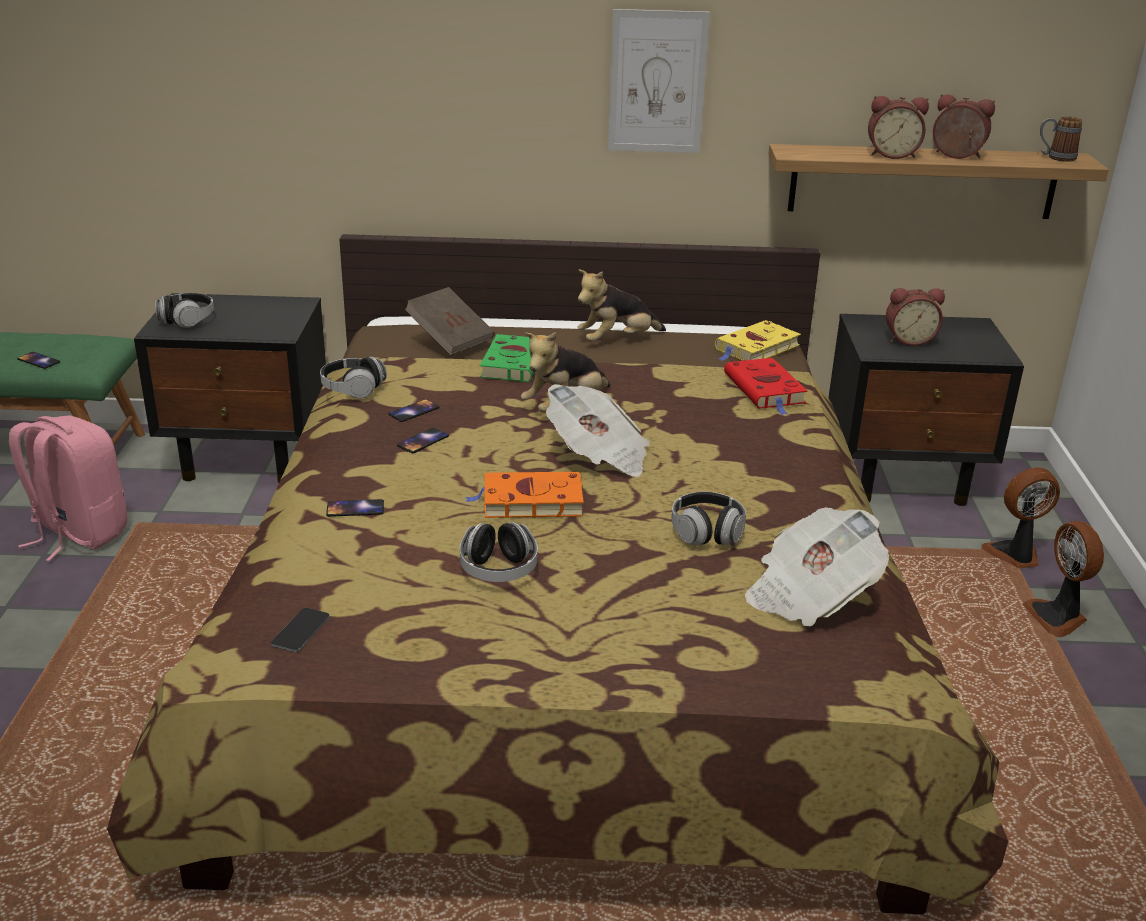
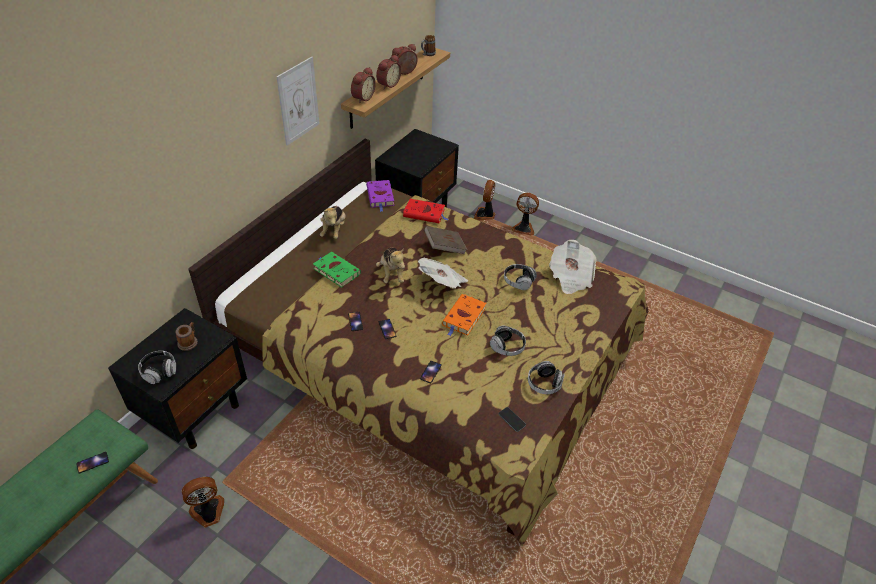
camera: 60 degrees left, 15 degrees up
pink backpack [9,416,127,561] -> fan [181,477,224,528]
headphones [320,357,387,398] -> headphones moved to [528,361,565,394]
brown book [405,287,495,355] -> brown book moved to [424,226,467,254]
yellow book [715,320,801,361] -> purple book [366,180,394,212]
alarm clock [886,288,945,346] -> alarm clock moved to [351,67,376,104]
none -> mug [176,322,198,351]

